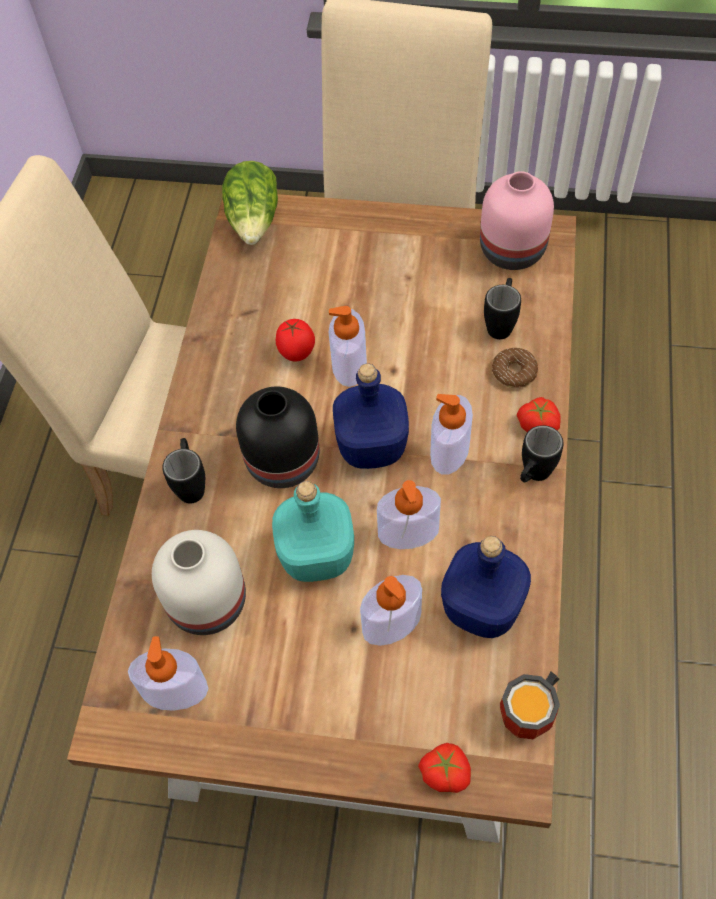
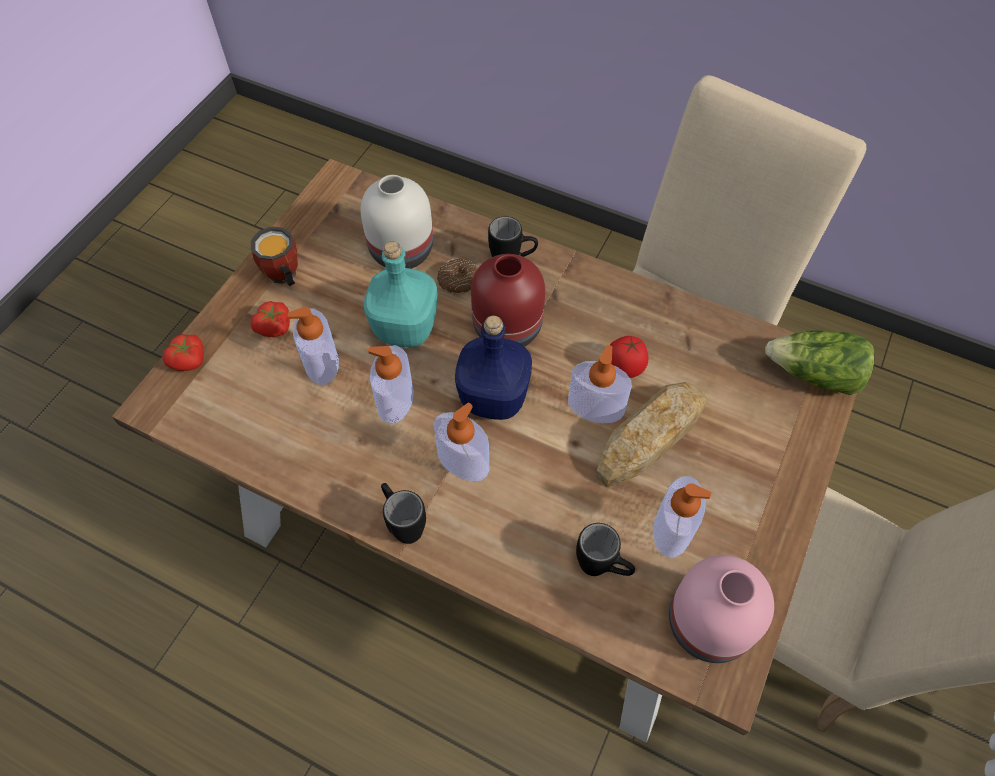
camera: 105 degrees right, 0 degrees up
soap dispenser [128,636,209,711] -> soap dispenser moved to [653,476,711,558]
black vase [236,386,320,488] -> red vase [471,254,545,347]
blue bottle [441,536,531,638] -> none
donut [492,348,538,388] -> donut moved to [437,258,478,295]
mug [500,671,560,739] -> mug moved to [251,226,298,286]
tomato [517,397,561,432] -> tomato moved to [251,301,290,337]
none -> bread [595,382,708,487]

